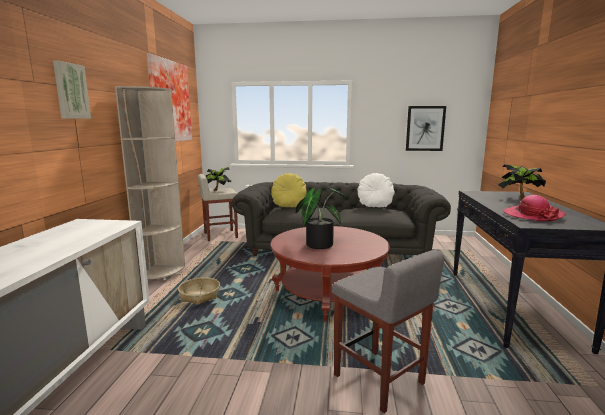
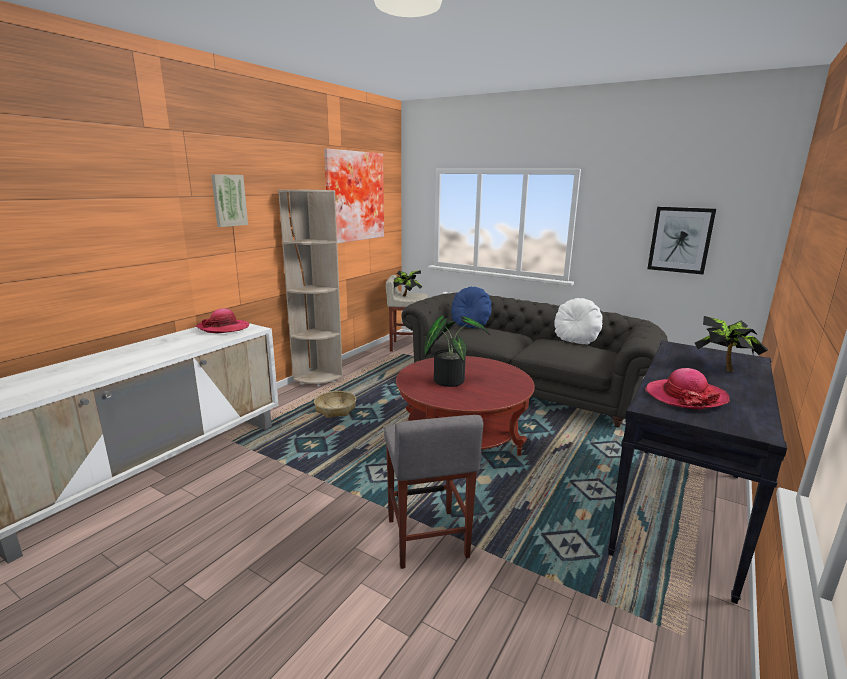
camera: 25 degrees right, 5 degrees up
yellow pillow [271,173,307,207] -> blue pillow [451,287,492,329]
none -> hat [196,308,249,334]

